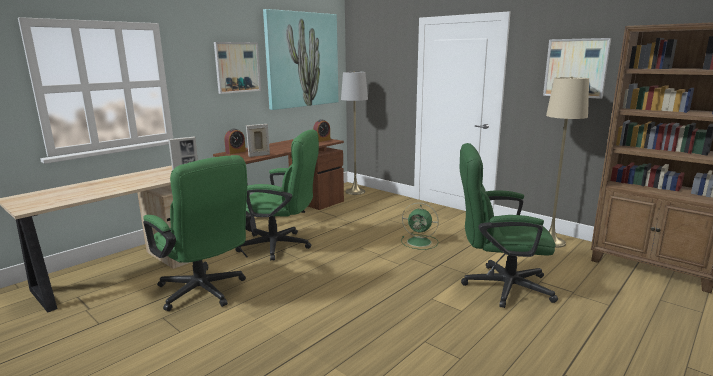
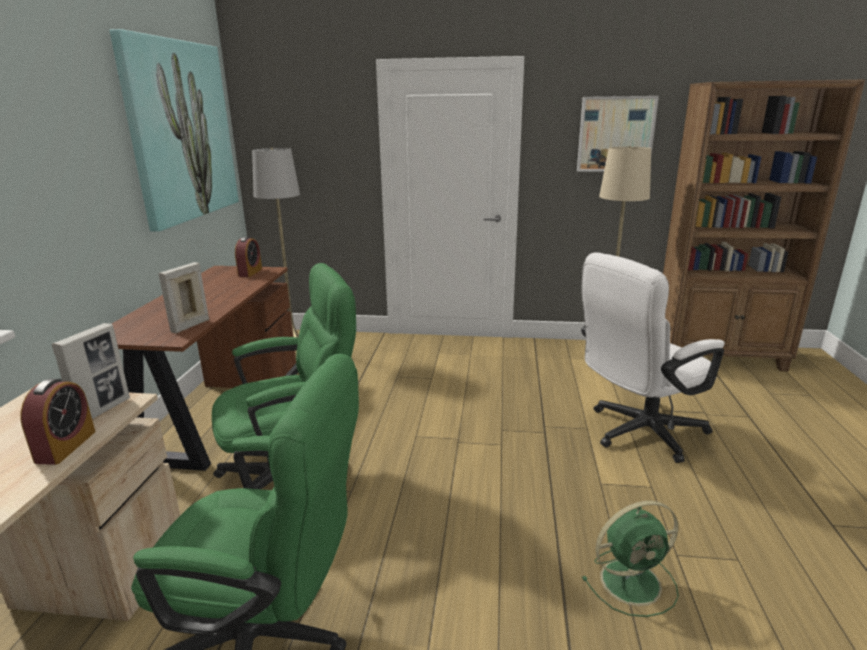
camera: 35 degrees left, 5 degrees up
picture [214,42,261,94] -> none
alarm clock [224,129,246,154] -> alarm clock moved to [20,379,96,465]
green fan [401,202,439,250] -> green fan moved to [582,501,679,617]
green office chair [460,143,558,308] -> white office chair [581,253,725,463]

